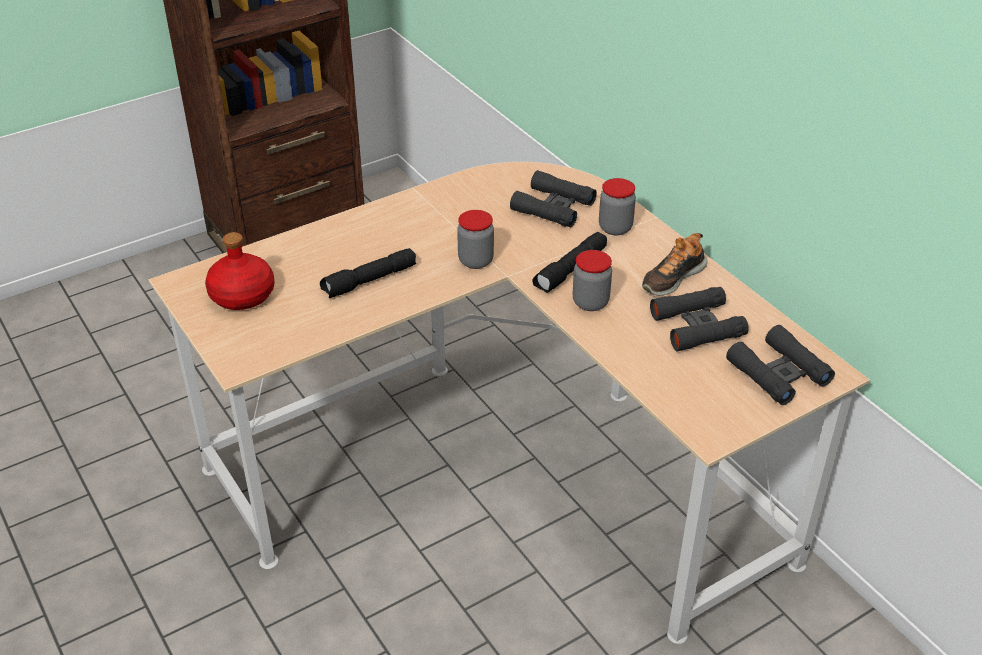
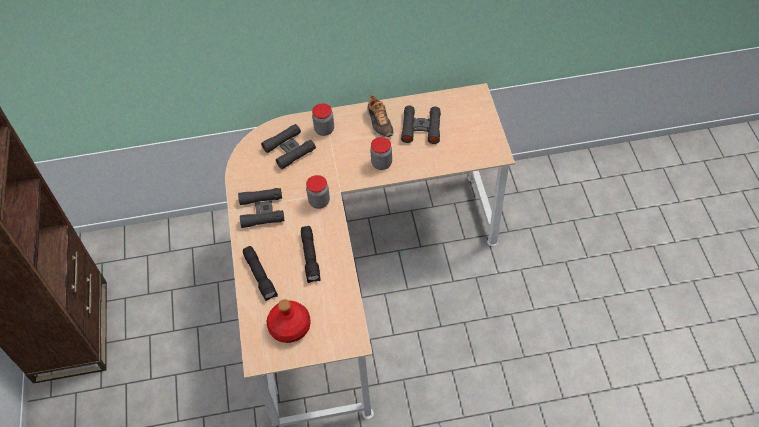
camera: 65 degrees left, 15 degrees up
black flashlight [533,232,607,293] -> black flashlight moved to [243,246,278,301]
black binoculars [726,325,835,405] -> black binoculars moved to [238,188,284,228]

